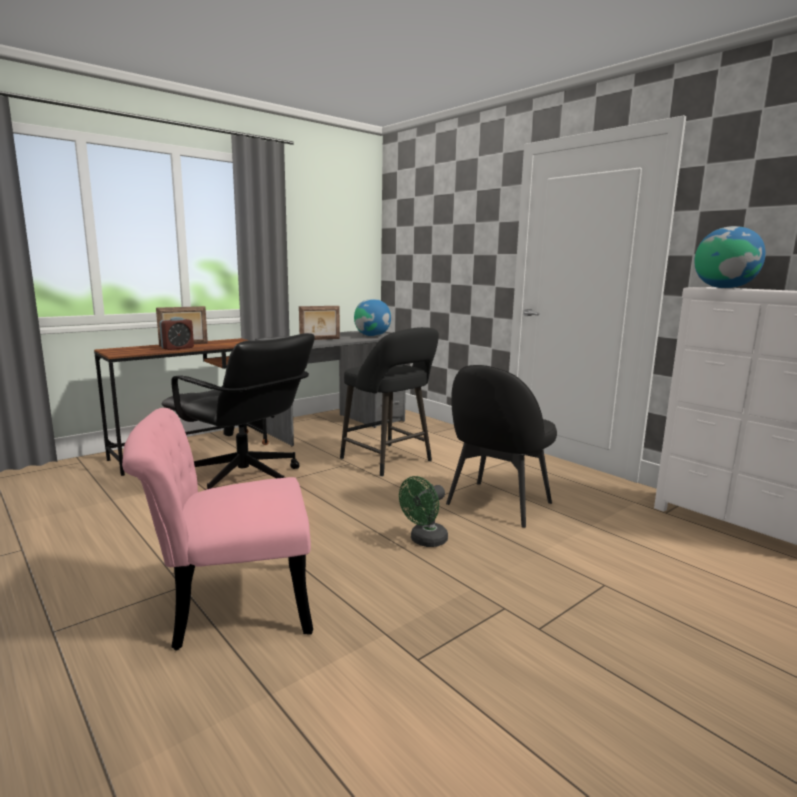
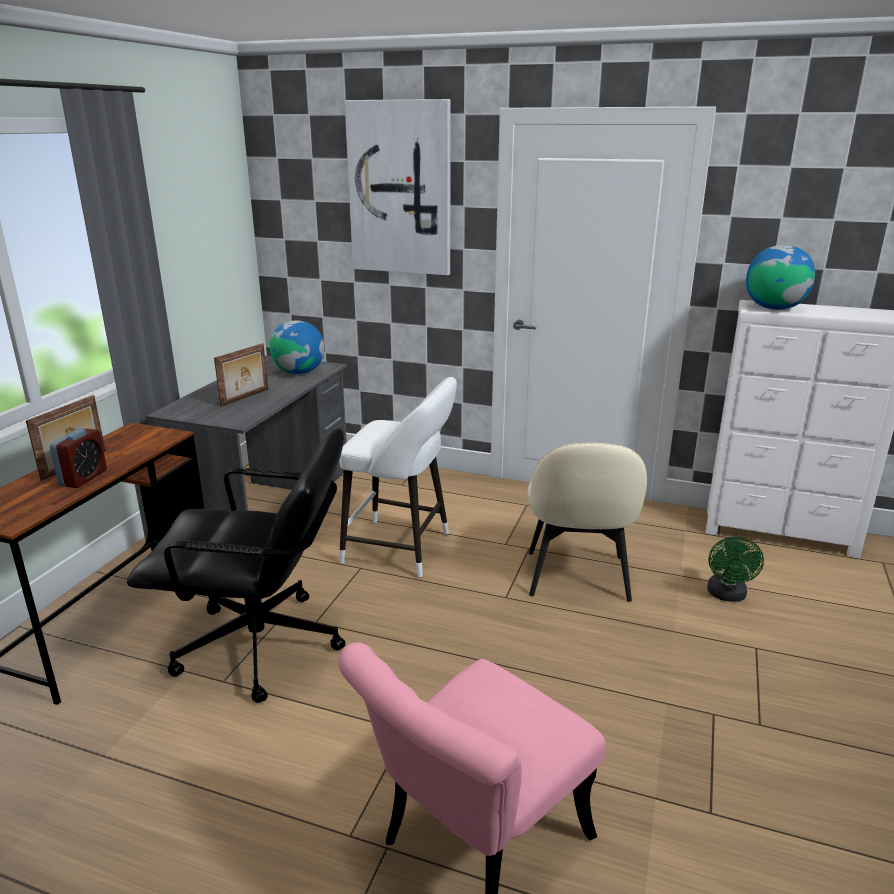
camera: 30 degrees left, 10 degrees up
black stool [340,327,439,477] -> white stool [339,377,457,578]
green fan [399,476,448,547] -> green fan moved to [707,537,764,602]
black chair [446,365,557,528] -> beige chair [528,443,647,602]
none -> picture [345,99,451,275]

